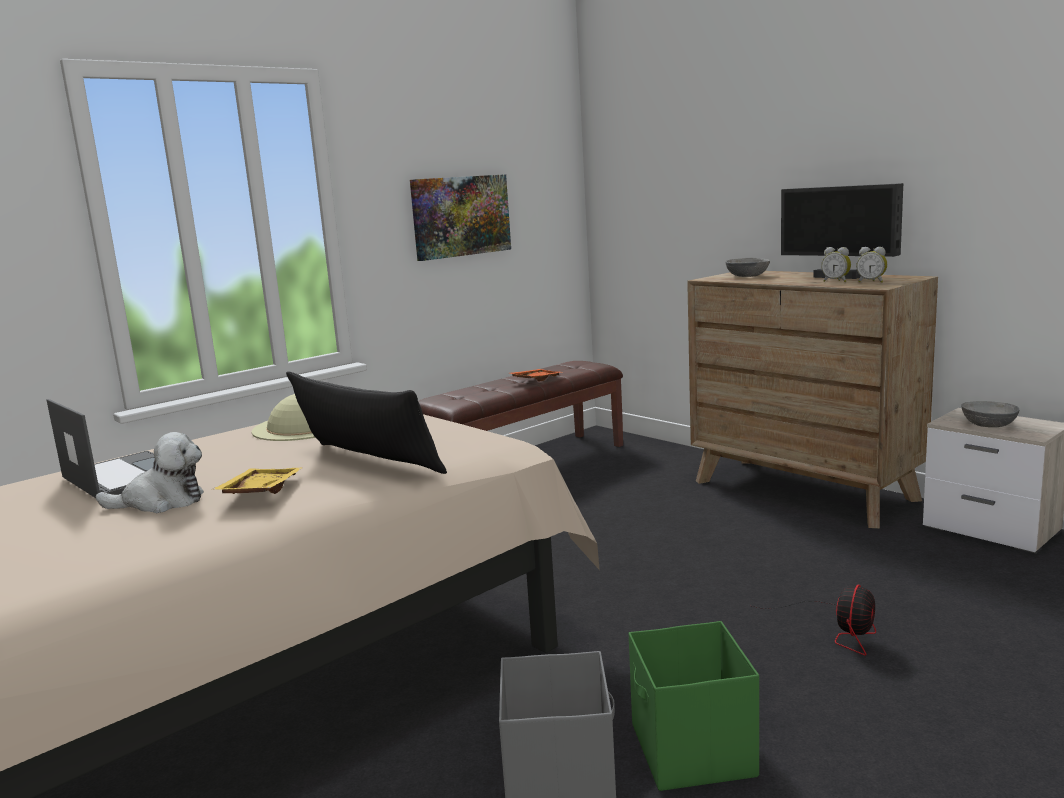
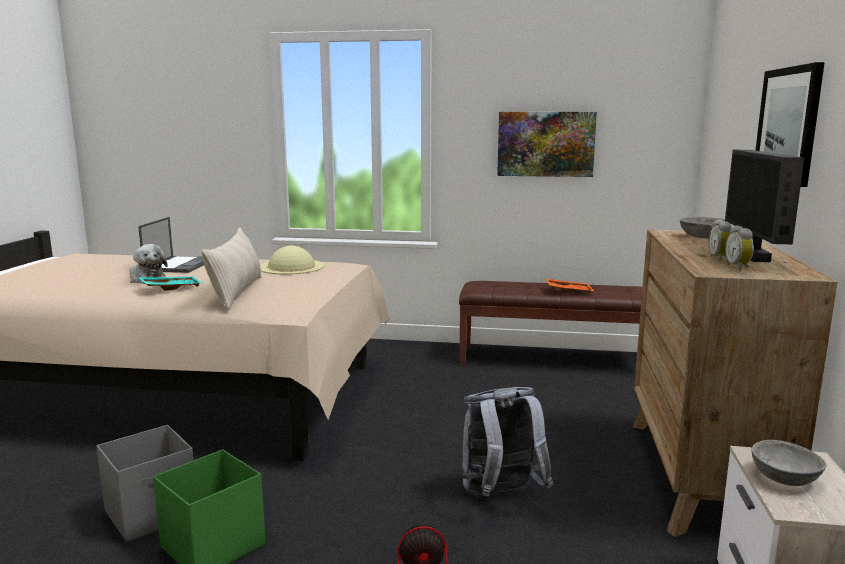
camera: 50 degrees right, 0 degrees up
yellow tray [211,468,302,494] -> turquoise tray [137,276,202,290]
black pillow [286,371,447,474] -> beige pillow [201,228,261,309]
none -> grey backpack [462,387,553,497]
none -> picture [755,62,825,187]

